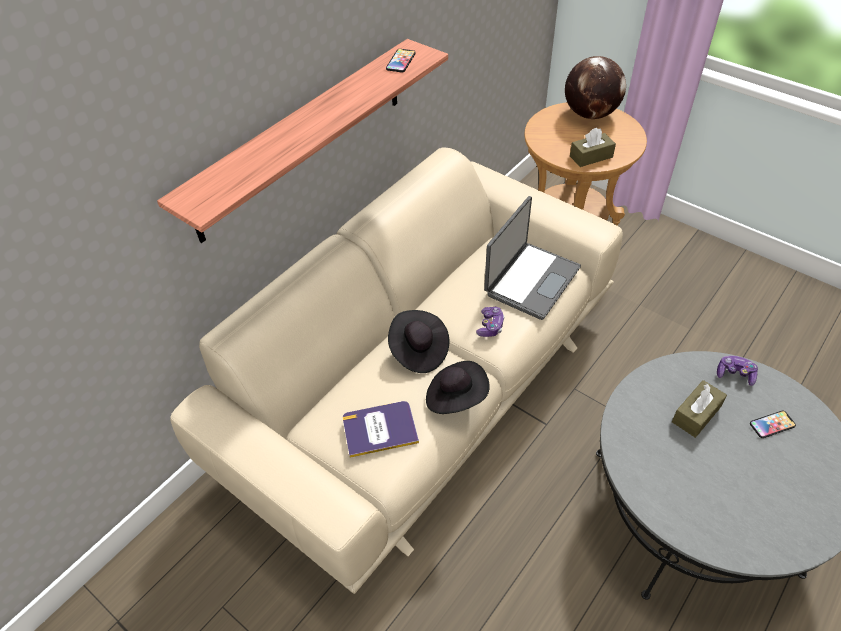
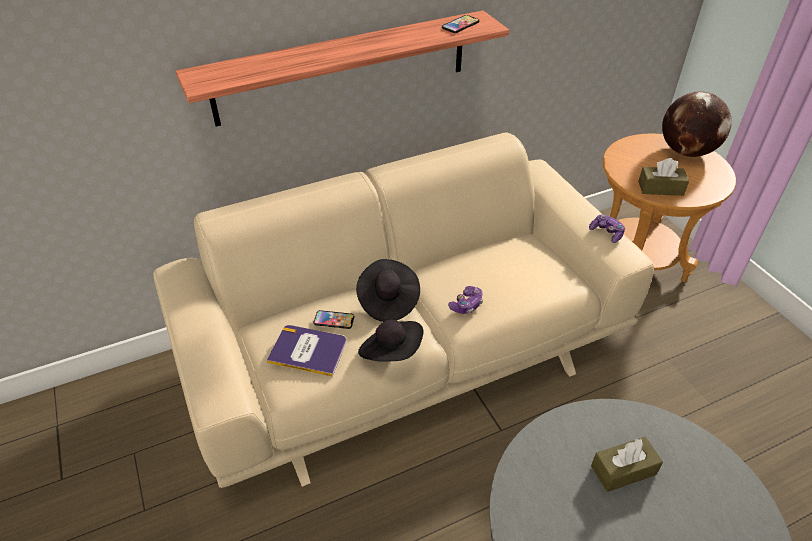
camera: 25 degrees right, 5 degrees down
laptop [484,196,581,320] -> none
game controller [717,356,758,386] -> game controller moved to [589,215,625,243]
phone [750,411,796,438] -> phone moved to [314,310,354,329]

